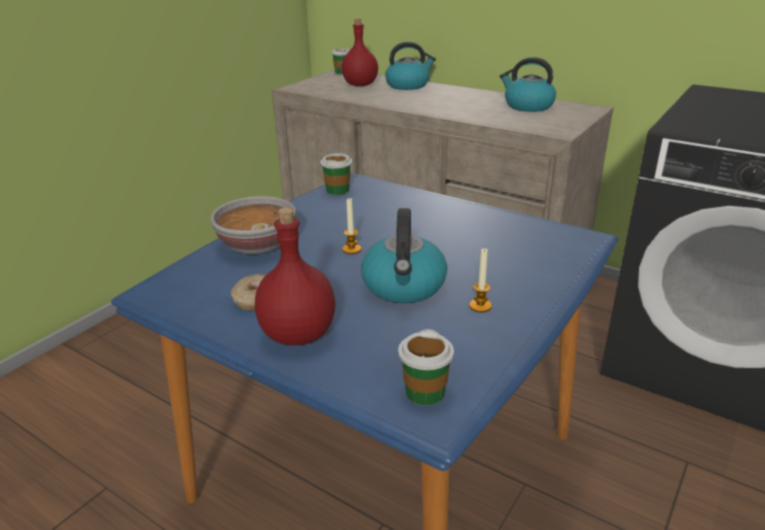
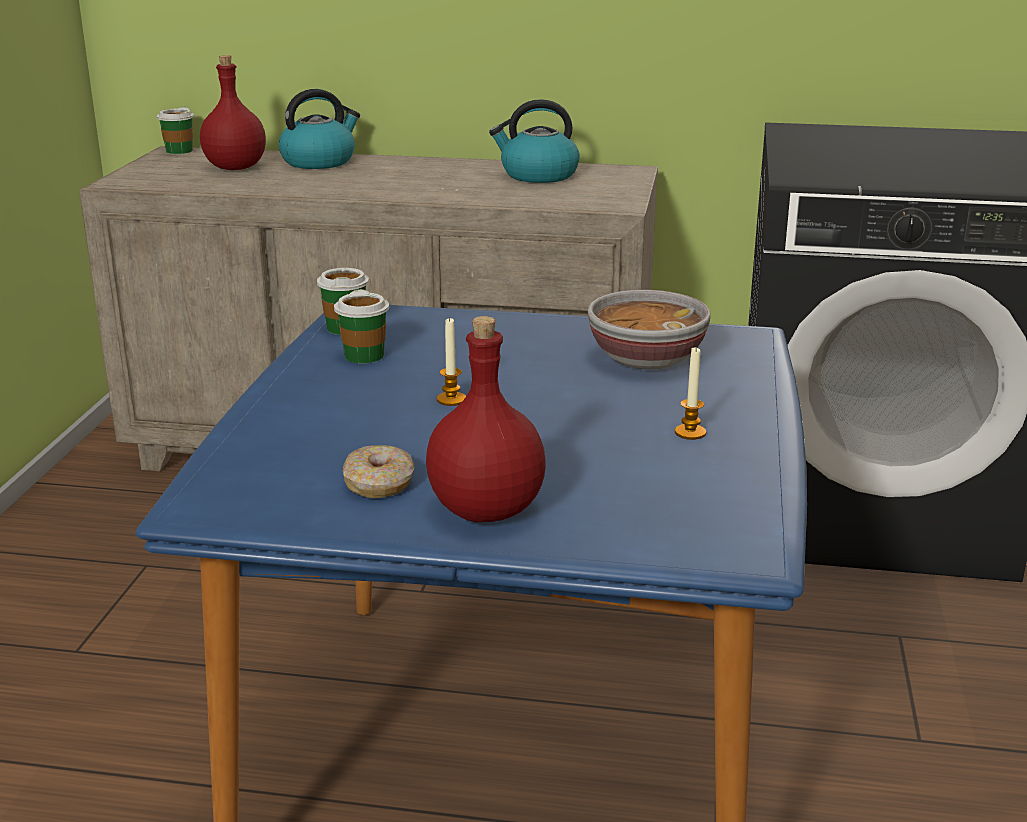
camera: 25 degrees left, 5 degrees down
bowl [211,196,296,254] -> bowl moved to [588,290,711,369]
kettle [361,208,447,303] -> none
cup [398,329,454,406] -> cup moved to [334,289,389,363]

